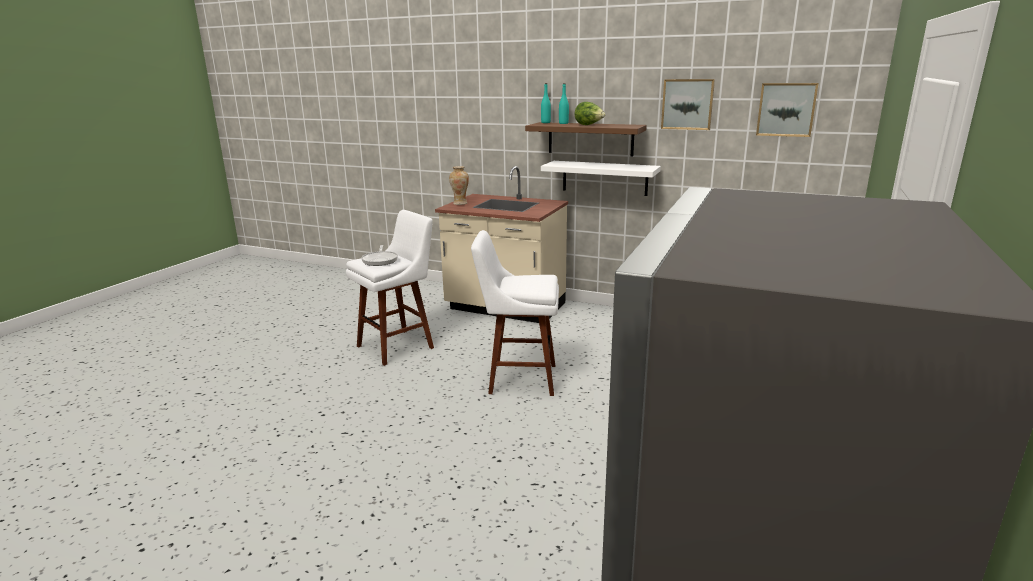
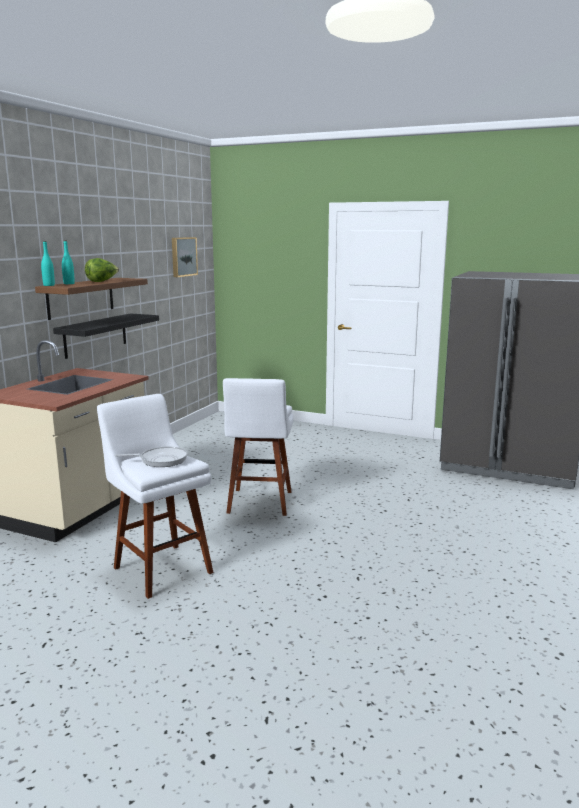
camera: 90 degrees left, 5 degrees down
vase [449,166,469,205] -> none
white shelf [541,161,661,196] -> black shelf [53,313,159,359]
picture [661,79,715,130] -> none

